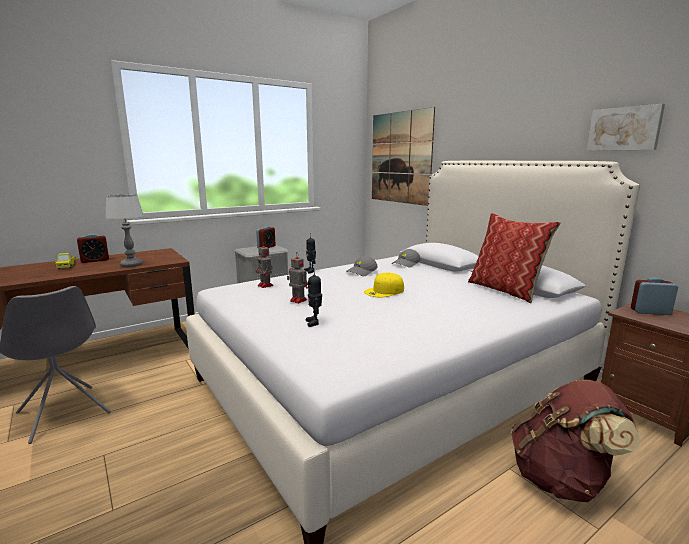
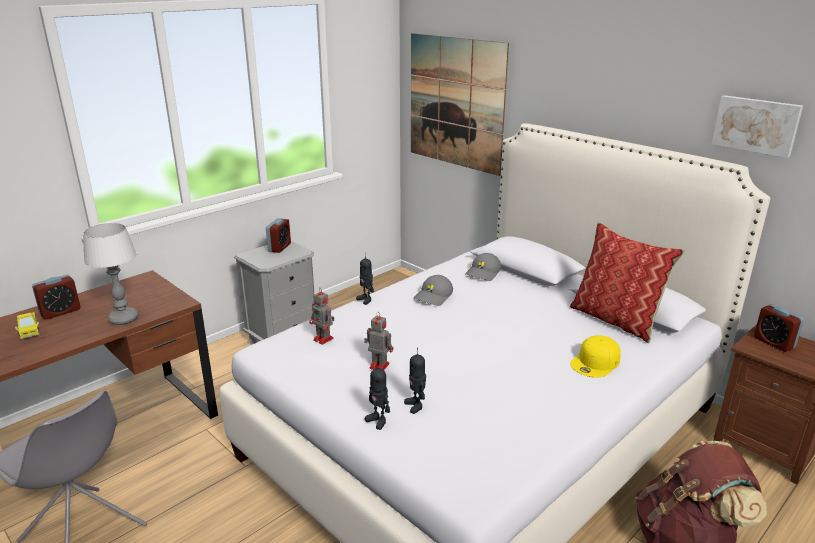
camera: 10 degrees left, 10 degrees up
yellow cap [364,273,404,297] -> yellow cap moved to [570,335,621,378]
alarm clock [631,277,678,315] -> alarm clock turned 120 degrees counterclockwise [754,304,804,352]
none -> toy robot [365,361,390,430]

